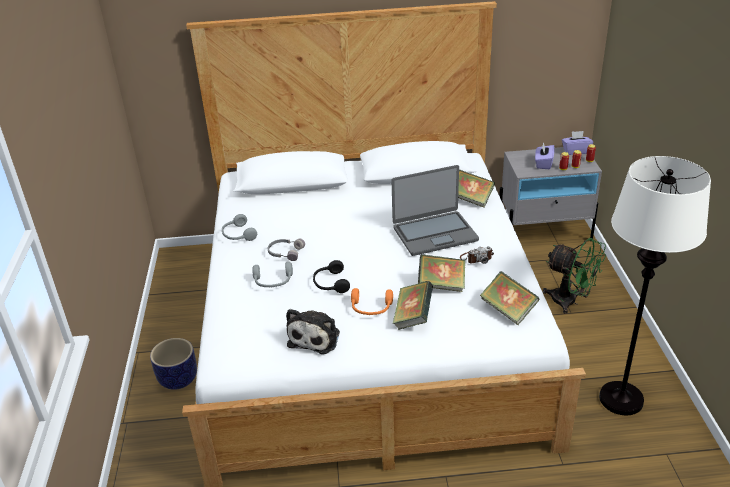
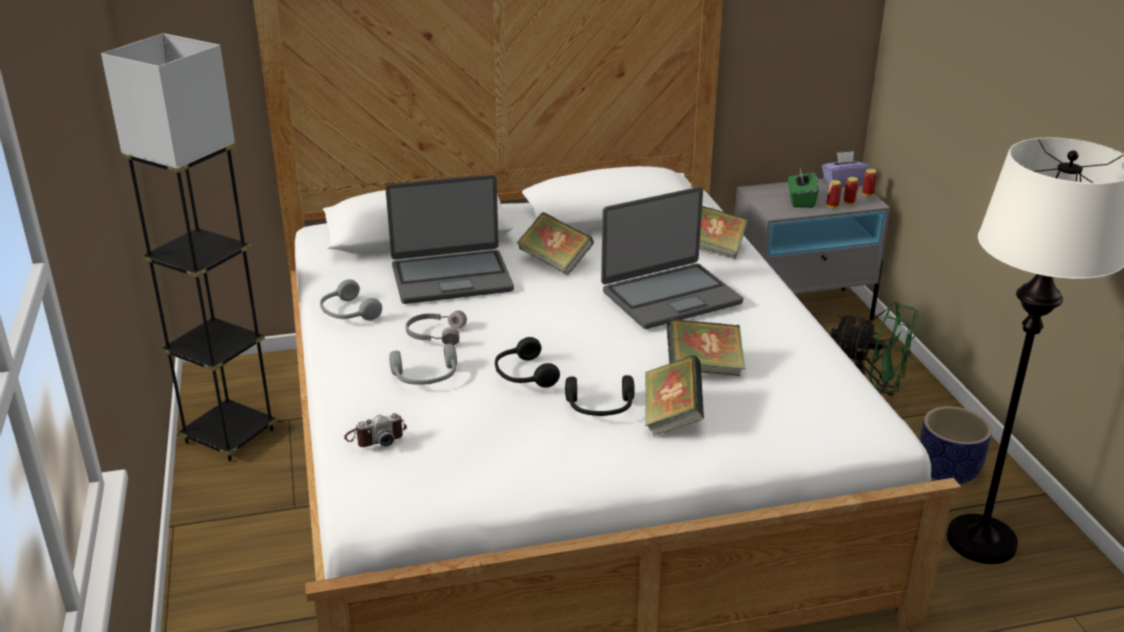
camera: 10 degrees left, 5 degrees down
planter [150,338,197,390] -> planter moved to [919,406,992,484]
plush toy [286,309,340,354] -> none
orange headphones [351,288,393,315] -> black headphones [565,375,635,416]
camera [460,246,494,264] -> camera moved to [344,413,407,447]
book [480,271,539,325] -> book moved to [517,212,594,276]
purple tissue box [535,142,555,169] -> green tissue box [788,168,819,208]
none -> grey floor lamp [101,33,277,462]
none -> laptop [386,175,514,304]

